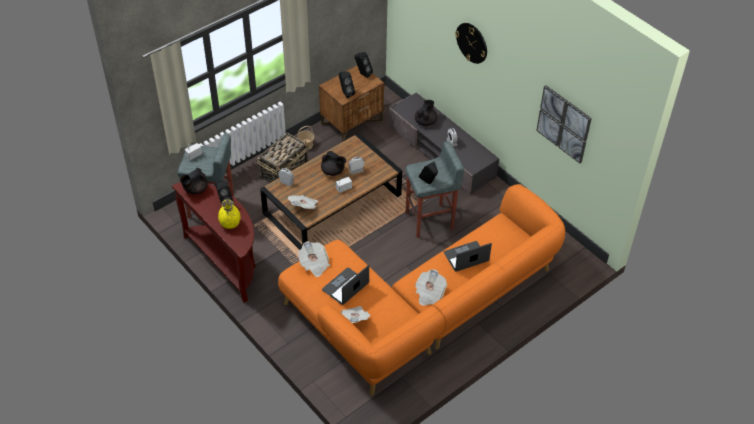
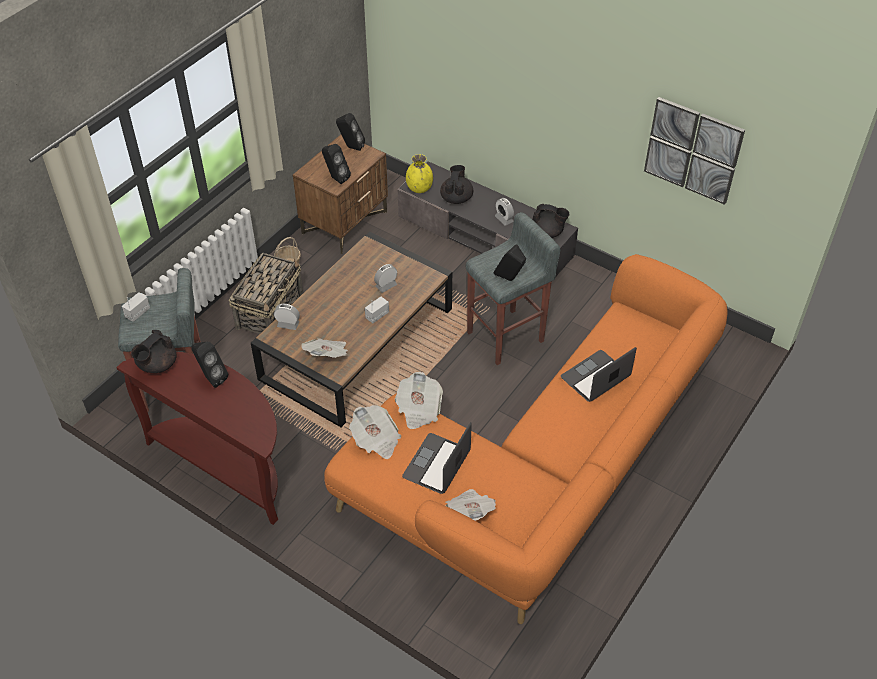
camera: 15 degrees left, 0 degrees up
yellow vase [218,200,241,229] -> yellow vase moved to [406,154,433,193]
black teapot [321,151,346,176] -> black teapot moved to [532,204,570,238]
newspaper [415,269,447,305] -> newspaper moved to [395,372,443,429]
wall clock [455,23,487,64] -> none

